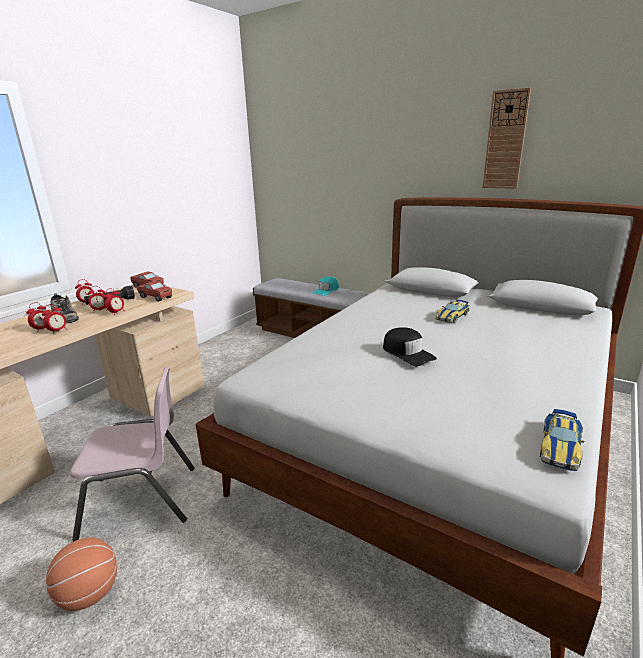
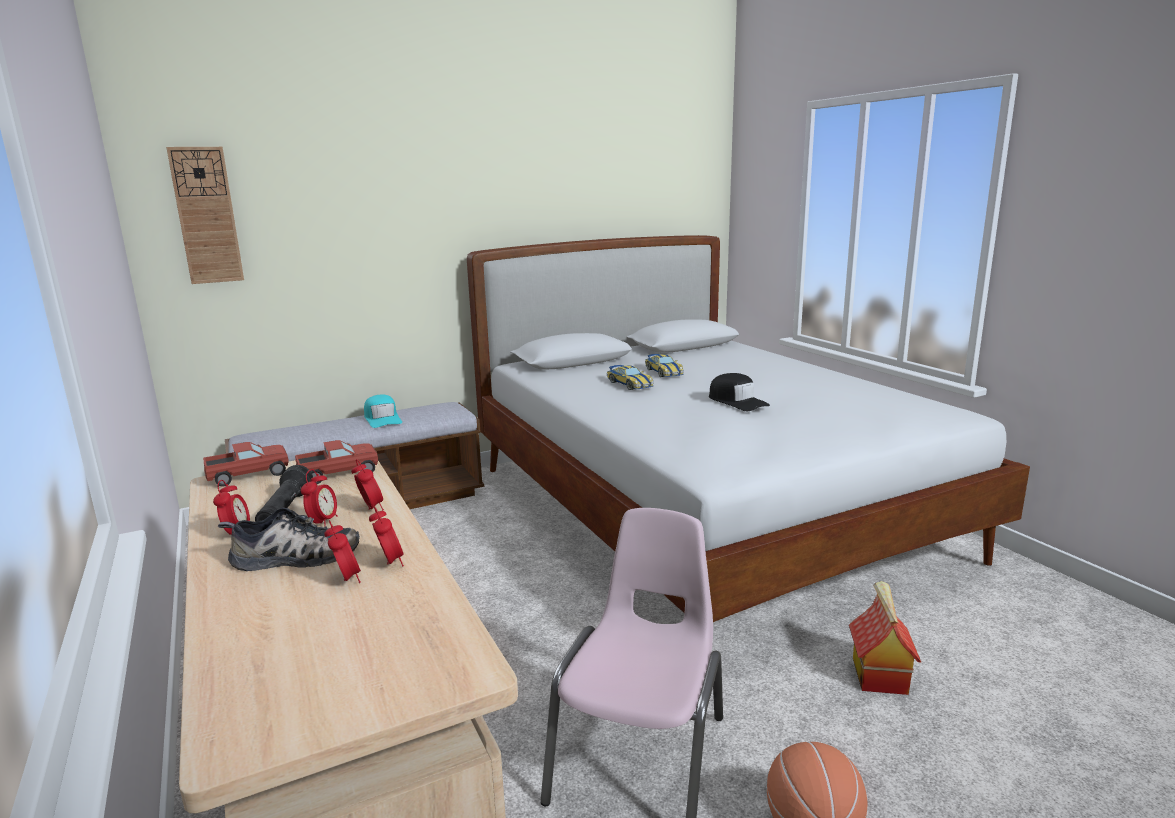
camera: 60 degrees left, 5 degrees down
black cap [383,327,437,366] -> black cap turned 60 degrees clockwise [709,373,770,411]
wall clock [483,87,531,189] -> wall clock moved to [166,147,244,284]
toy car [540,409,584,471] -> toy car moved to [607,365,654,390]
none -> toy house [849,581,922,695]

